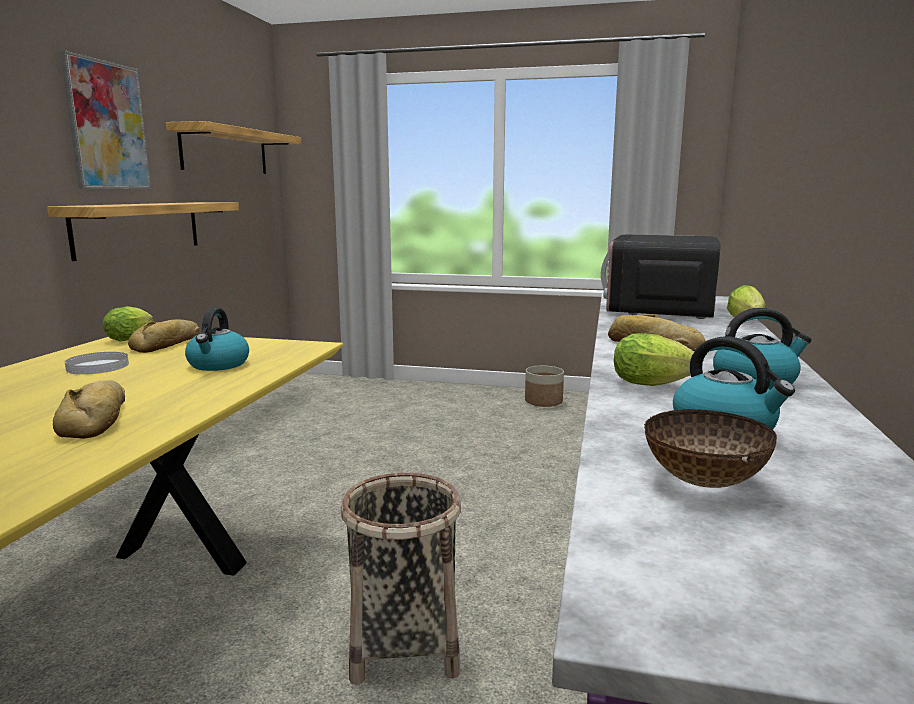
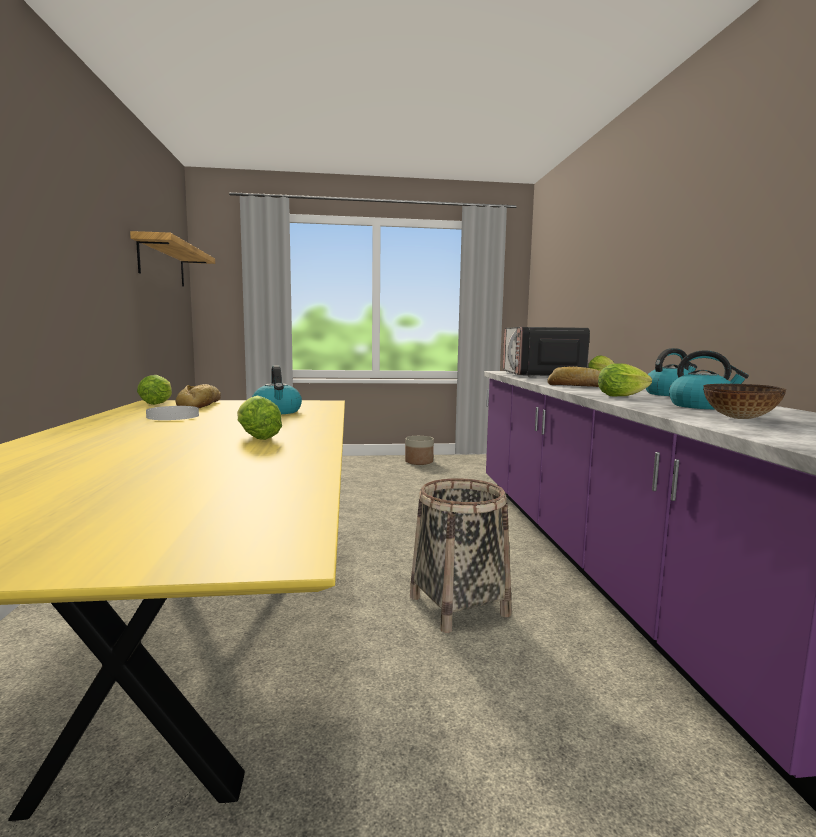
camera: 20 degrees left, 5 degrees down
shelf [47,202,239,261] -> none
bread [53,380,125,439] -> lettuce [237,396,282,440]
picture [60,50,151,189] -> none

